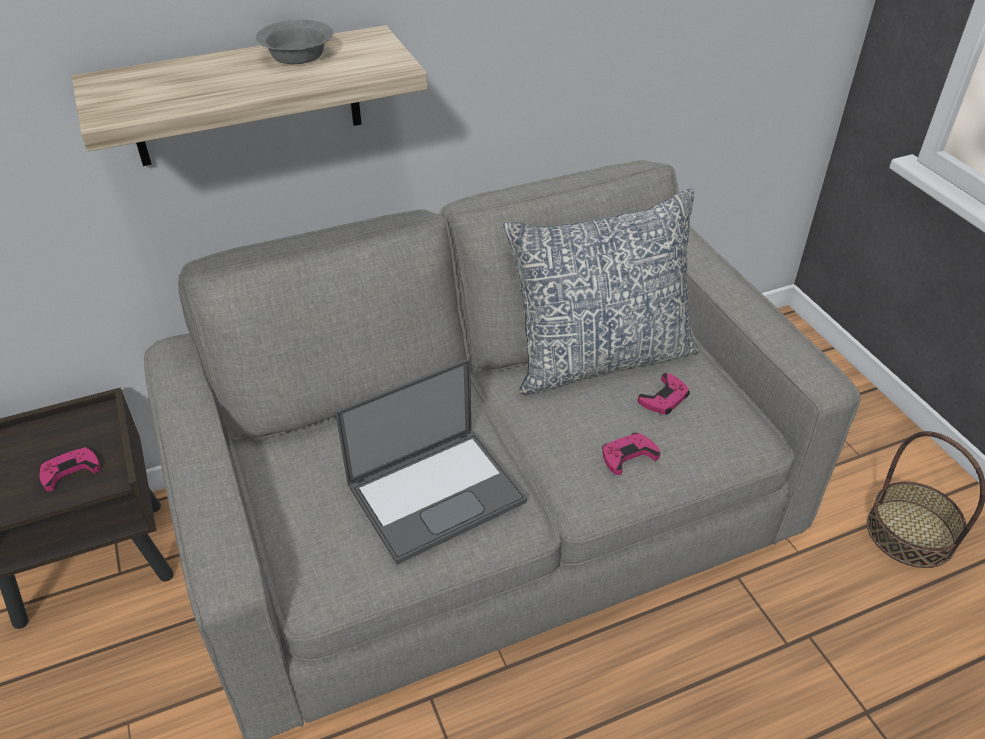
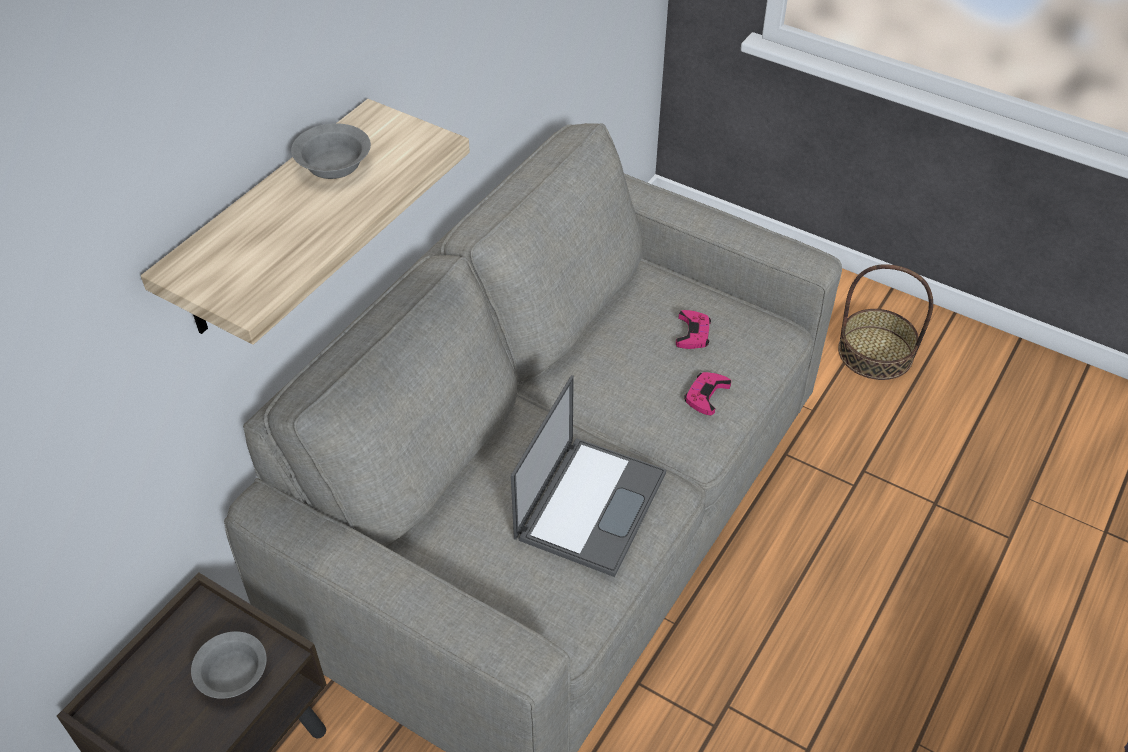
camera: 35 degrees left, 5 degrees up
pink game controller [39,447,100,491] -> grey bowl [191,631,267,699]
pillow [503,188,700,394] -> none

